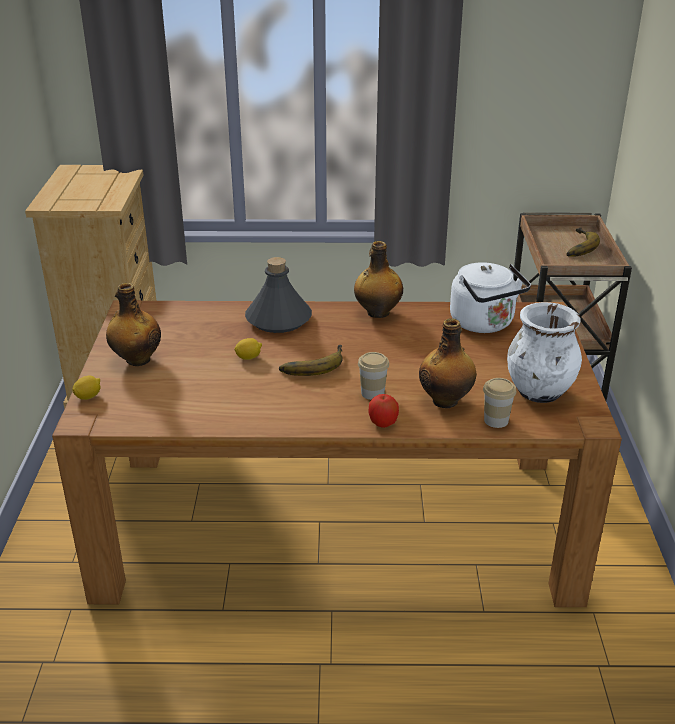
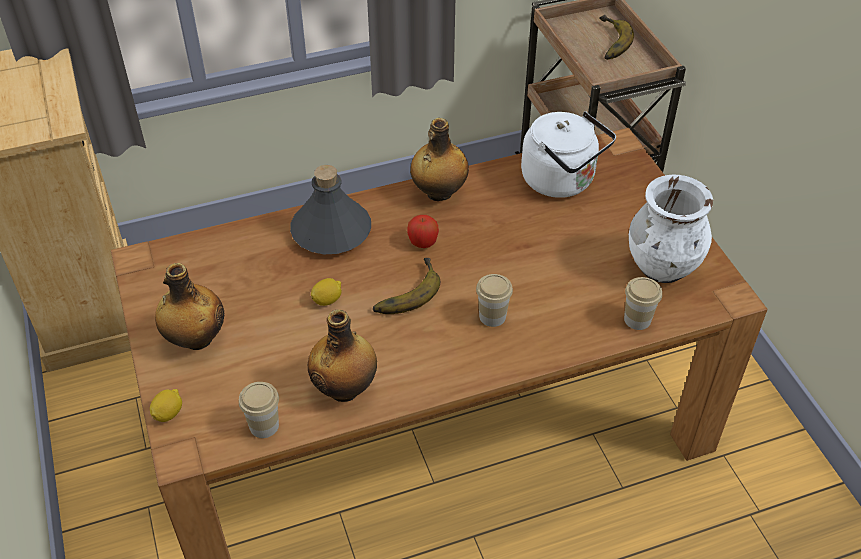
camera: 20 degrees left, 15 degrees up
apple [368,394,399,428] -> apple moved to [407,215,439,248]
bottle [419,318,476,408] -> bottle moved to [308,309,377,402]
none -> cup [239,382,279,438]

